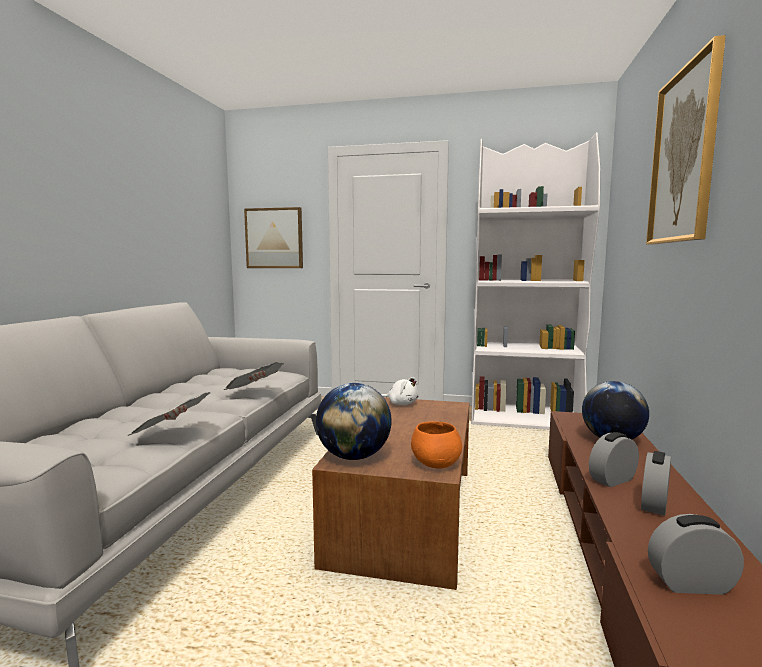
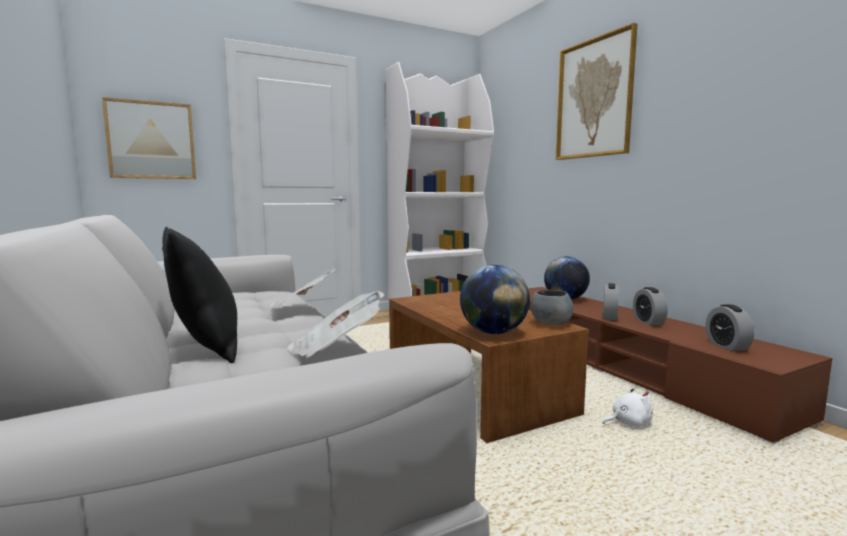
camera: 40 degrees left, 0 degrees up
white plush toy [381,377,419,405] -> white plush toy moved to [603,387,653,427]
orange bowl [411,421,462,468] -> grey bowl [530,290,573,325]
alarm clock [648,514,744,595] -> alarm clock turned 60 degrees counterclockwise [706,304,754,351]
none -> black pillow [162,226,237,363]

